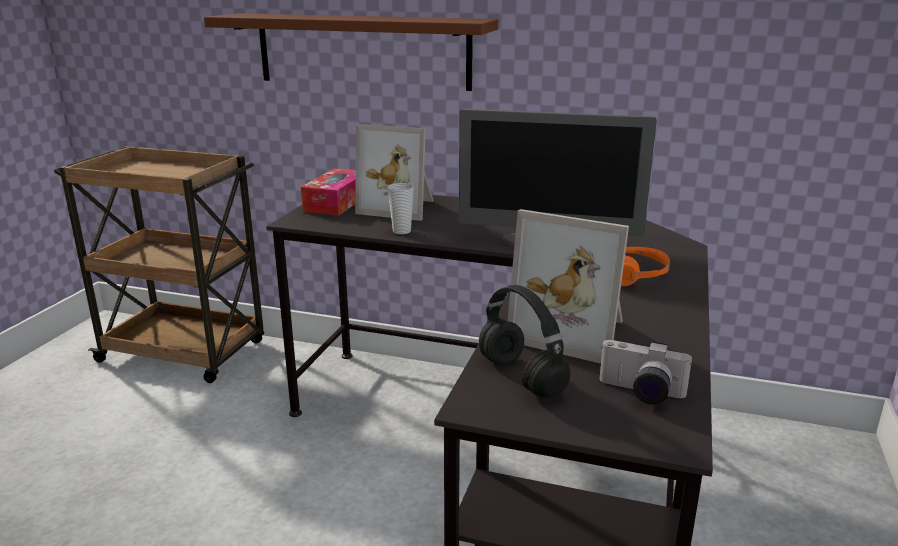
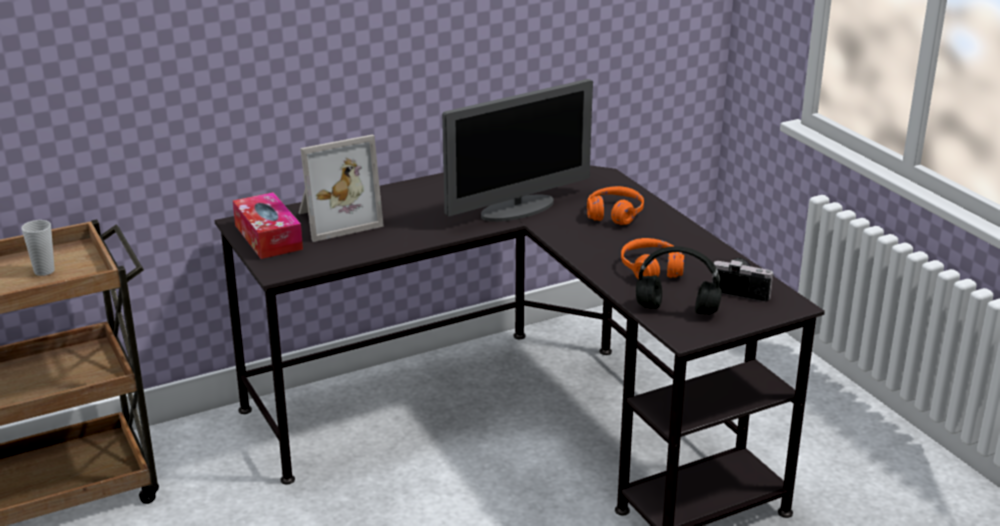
camera: 45 degrees left, 5 degrees up
brown shelf [204,13,498,91] -> none
cup [388,183,414,234] -> cup moved to [21,220,55,276]
picture frame [508,209,629,364] -> orange headphones [621,238,684,279]
camera [600,340,693,405] -> camera turned 135 degrees counterclockwise [712,258,774,302]

